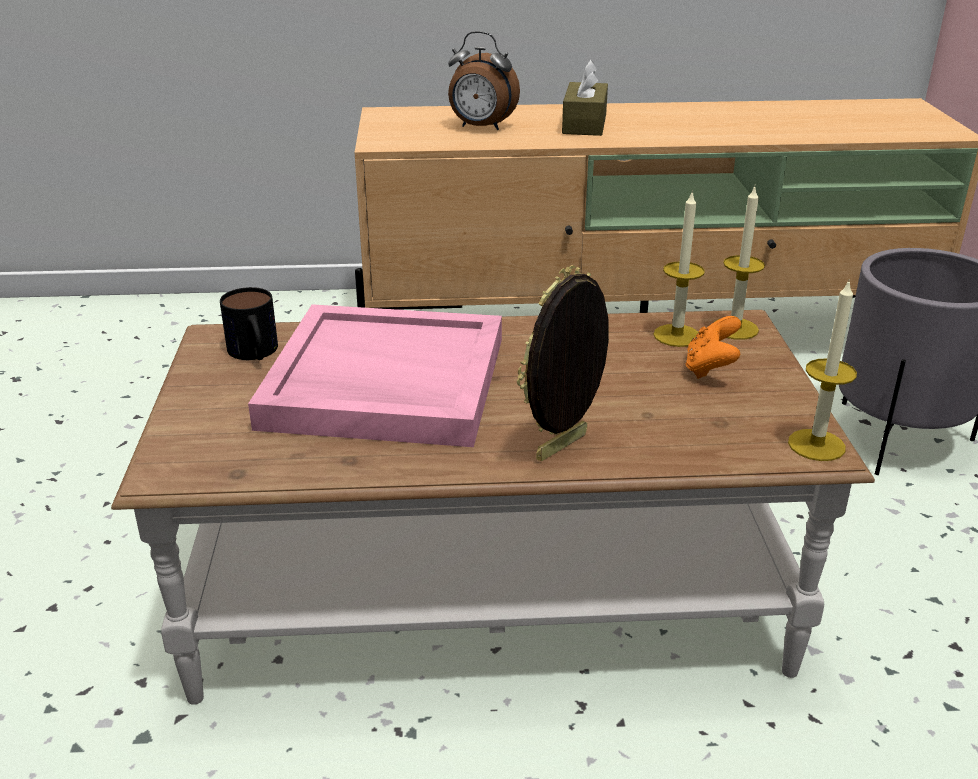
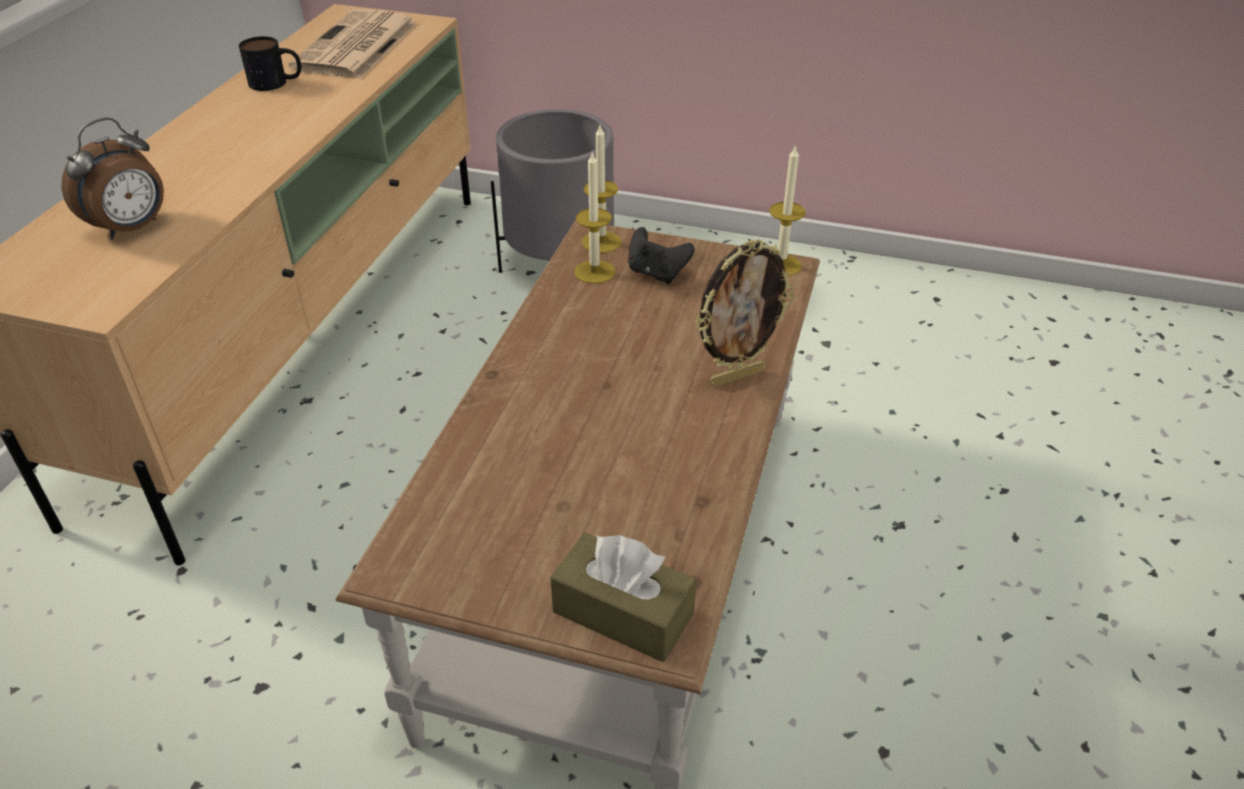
camera: 70 degrees left, 10 degrees up
mug [220,287,278,360] -> mug moved to [239,36,301,91]
pink tray [248,304,502,447] -> none
picture frame [517,265,609,462] -> picture frame turned 90 degrees counterclockwise [695,239,794,387]
brown tissue box [562,60,608,136] -> brown tissue box moved to [550,533,696,662]
orange game controller [686,316,741,379] -> black game controller [628,227,695,284]
none -> newspaper [289,9,417,78]

